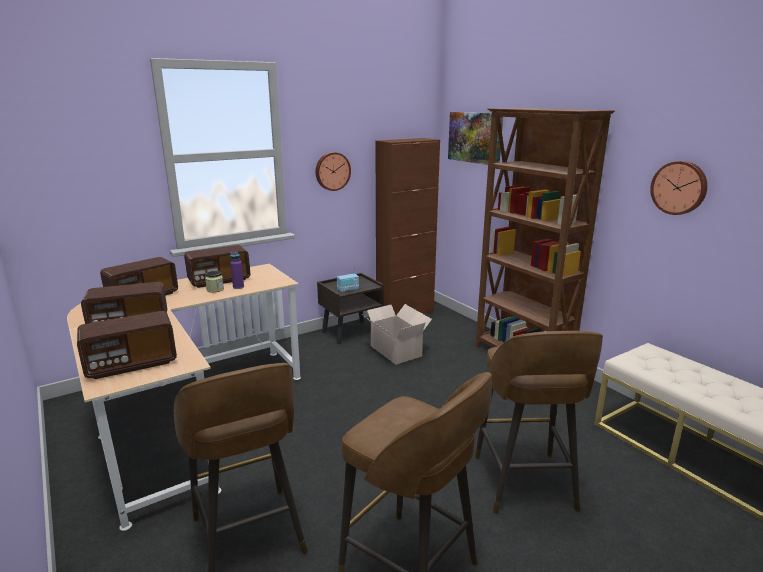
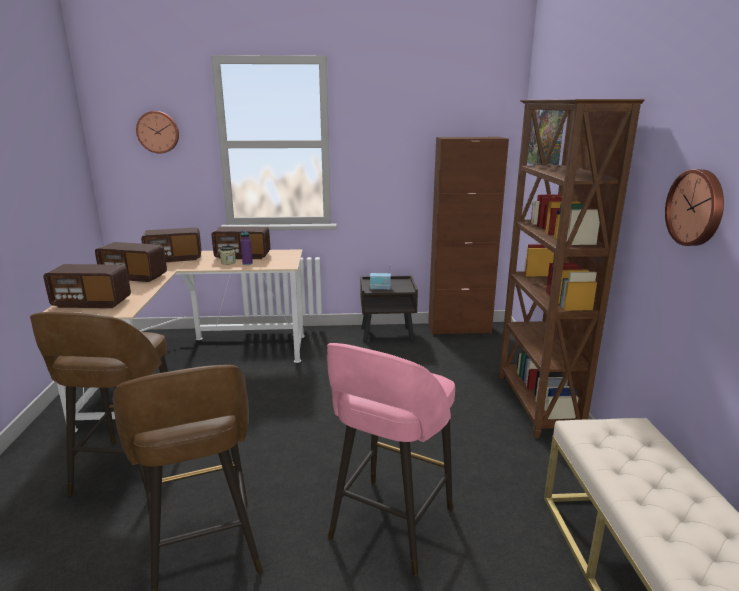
camera: 30 degrees right, 0 degrees up
wall clock [316,152,351,191] -> wall clock moved to [136,111,179,153]
cardboard box [363,304,432,365] -> none
brown stool [475,331,603,514] -> pink stool [327,343,455,576]

